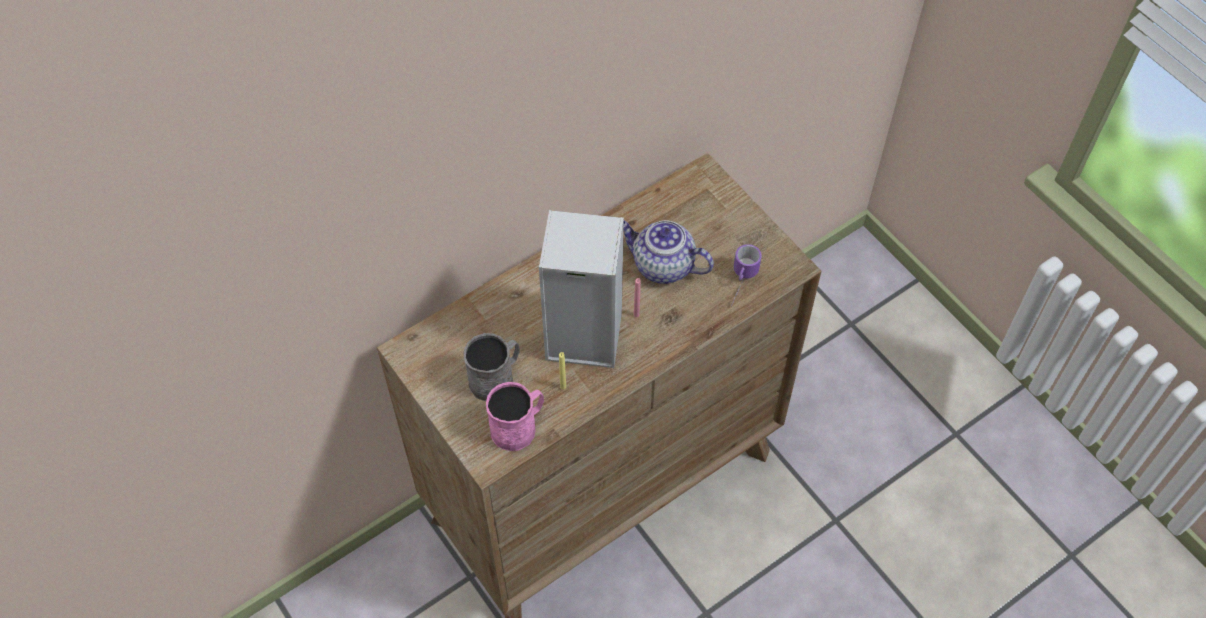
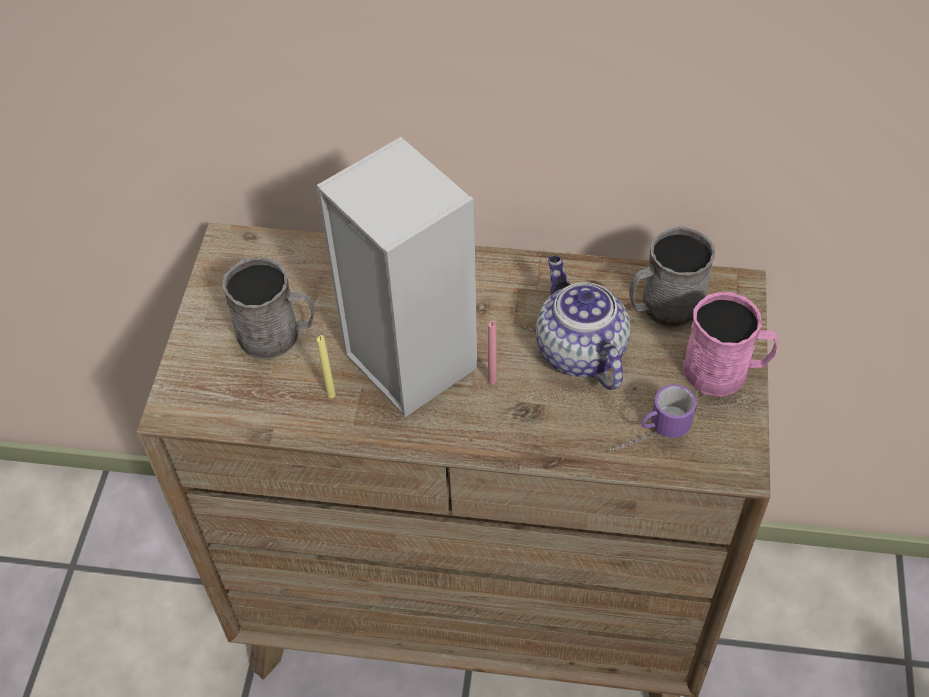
camera: 45 degrees right, 5 degrees down
pink mug [486,382,544,451] -> pink mug moved to [683,292,778,397]
none -> grey mug [629,226,715,328]

